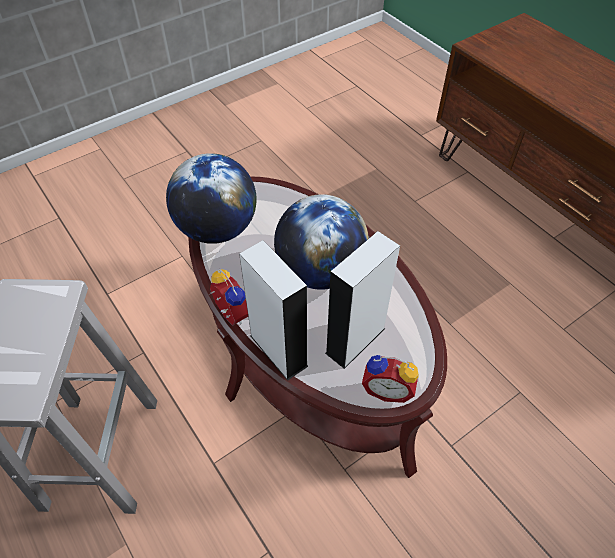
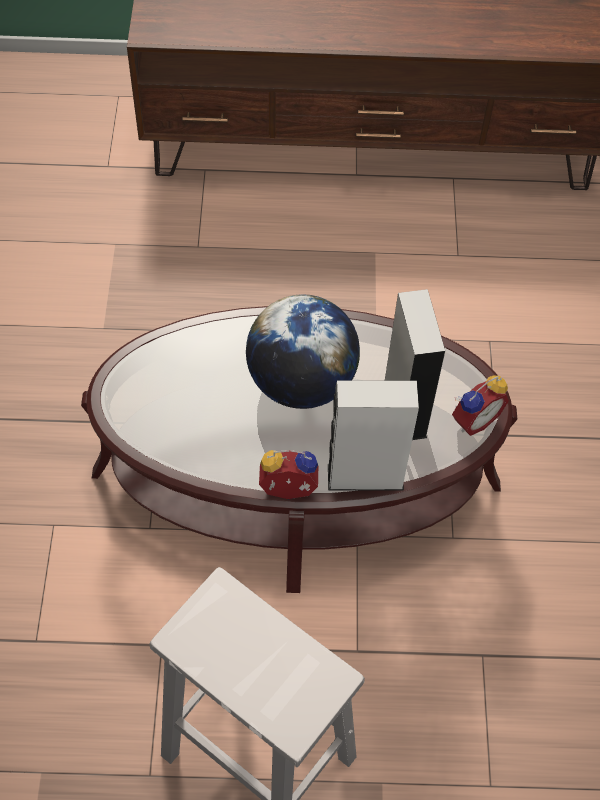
camera: 55 degrees left, 5 degrees up
globe [166,153,257,244] -> none

